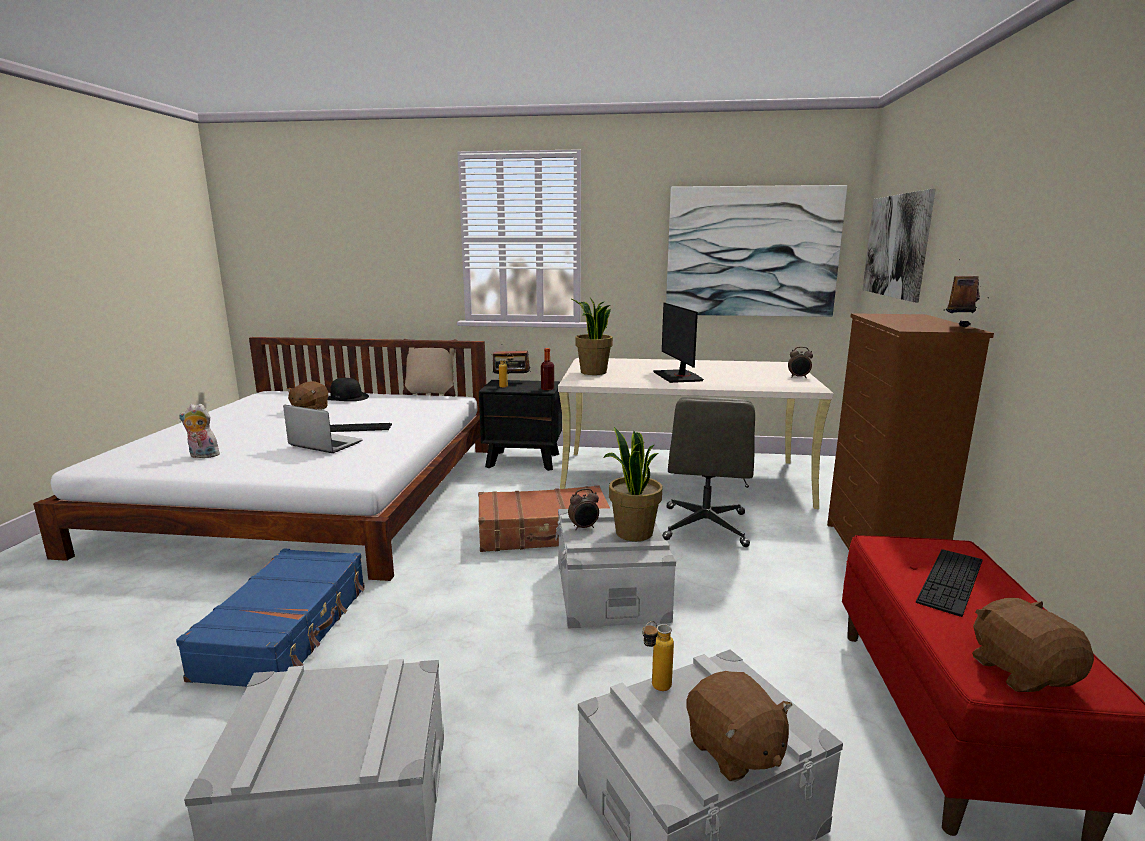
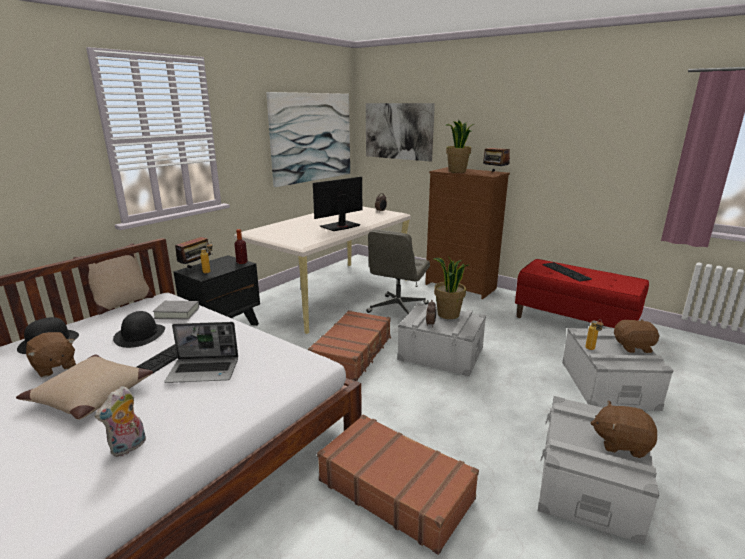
camera: 60 degrees left, 5 degrees up
blue suitcase [176,548,365,687] -> brown suitcase [317,415,479,555]
laptop [283,405,363,453] -> laptop turned 150 degrees counterclockwise [164,322,238,383]
potted plant [570,297,613,375] -> potted plant moved to [445,120,474,173]
monitor [653,302,704,383] -> monitor turned 120 degrees clockwise [313,177,362,231]
grey office chair [662,396,755,547] -> grey office chair turned 75 degrees clockwise [366,230,430,314]
brown plush toy [972,598,1094,692] -> brown plush toy moved to [591,401,657,458]
none -> beige pillow [16,354,153,420]
none -> black hat [113,311,165,348]
none -> grey book [153,301,199,320]

